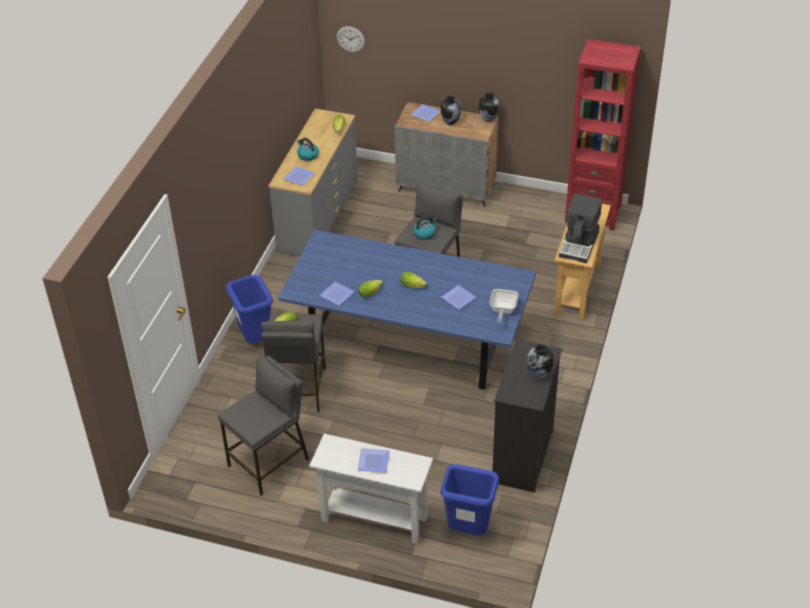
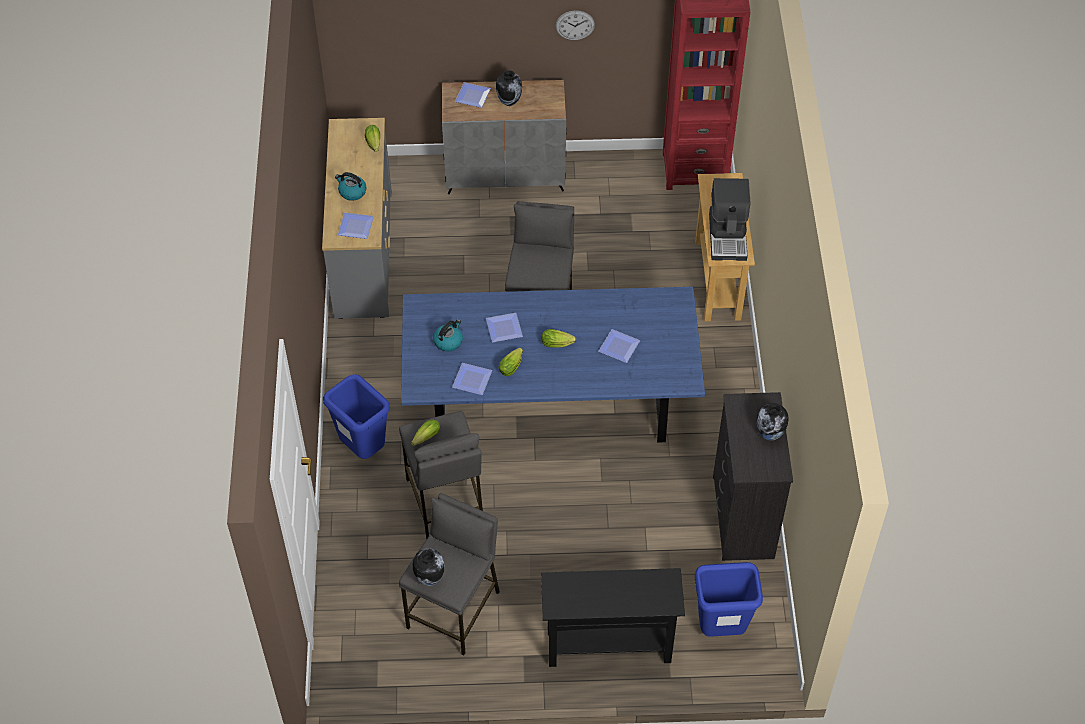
camera: 20 degrees left, 10 degrees up
white console table [309,434,433,544] -> black console table [541,568,685,667]
wall clock [337,26,365,52] -> wall clock moved to [556,10,595,40]
plate [358,448,390,473] -> plate moved to [486,313,523,342]
kettle [413,216,437,240] -> kettle moved to [433,319,463,351]
vase [479,92,499,122] -> vase moved to [413,548,445,586]
frying pan [490,289,518,323] -> none

